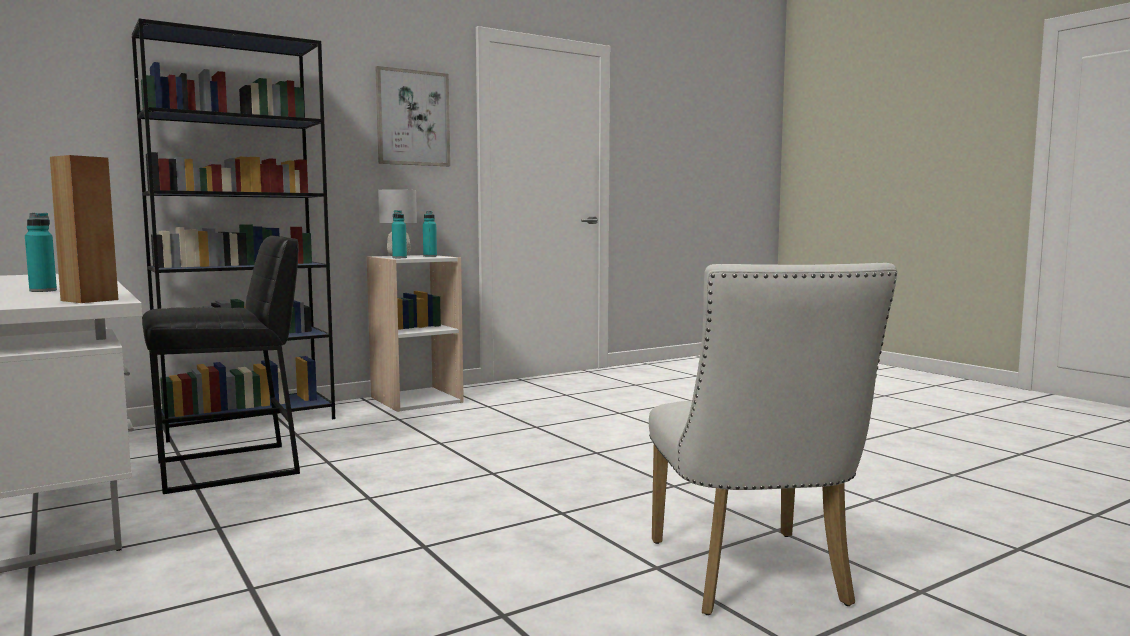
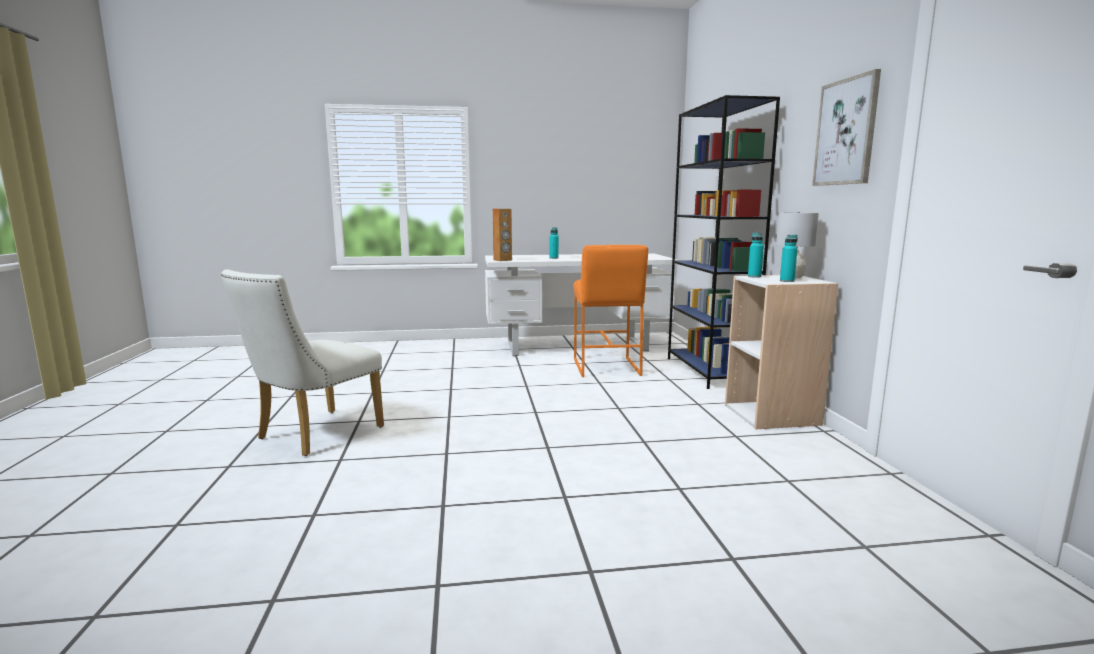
camera: 115 degrees right, 5 degrees up
black stool [142,236,300,494] -> orange stool [574,245,648,377]
white chair [649,263,897,615] -> white chair turned 75 degrees counterclockwise [221,269,384,456]

